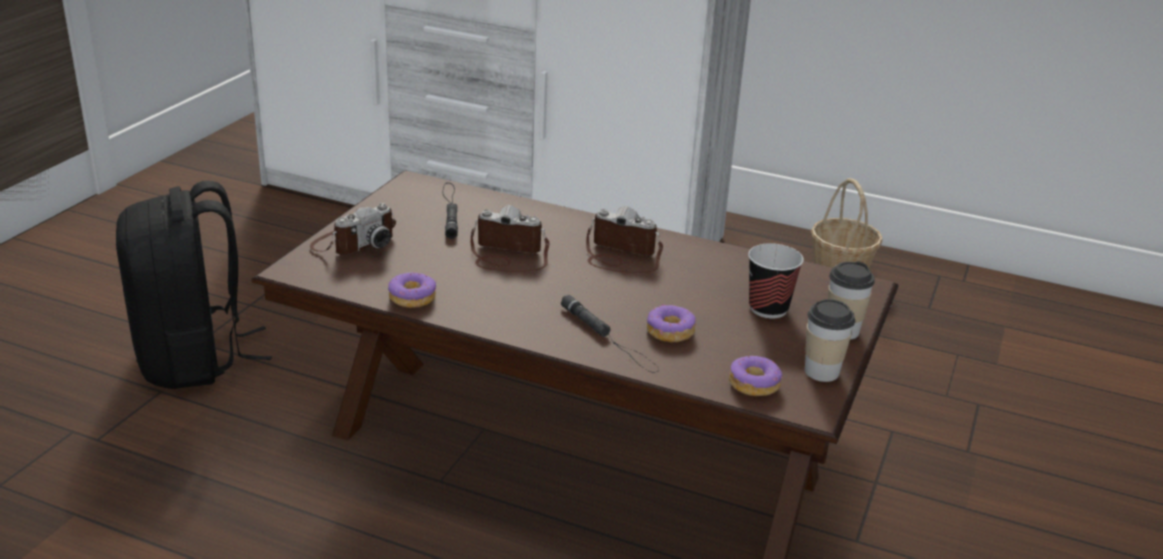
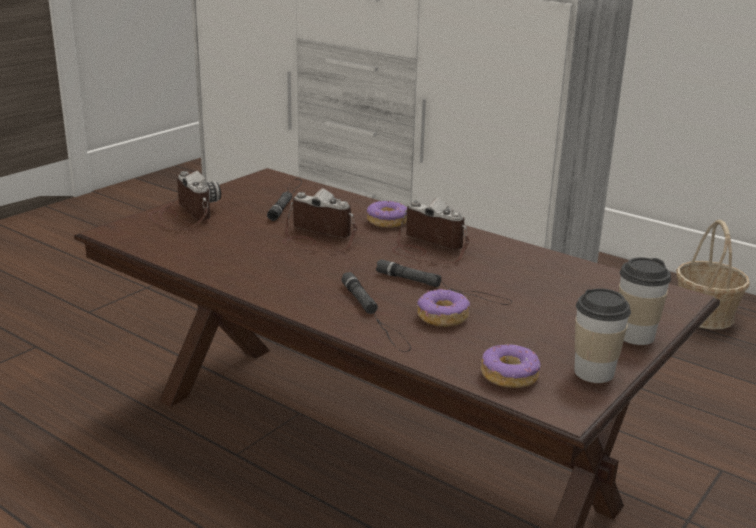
camera: 15 degrees right, 5 degrees down
black backpack [116,181,272,389] -> none
camera [310,203,396,255] -> camera turned 90 degrees counterclockwise [148,171,221,230]
donut [388,272,436,308] -> donut moved to [367,201,407,228]
cup [748,243,804,319] -> none
none -> black flashlight [376,259,511,305]

